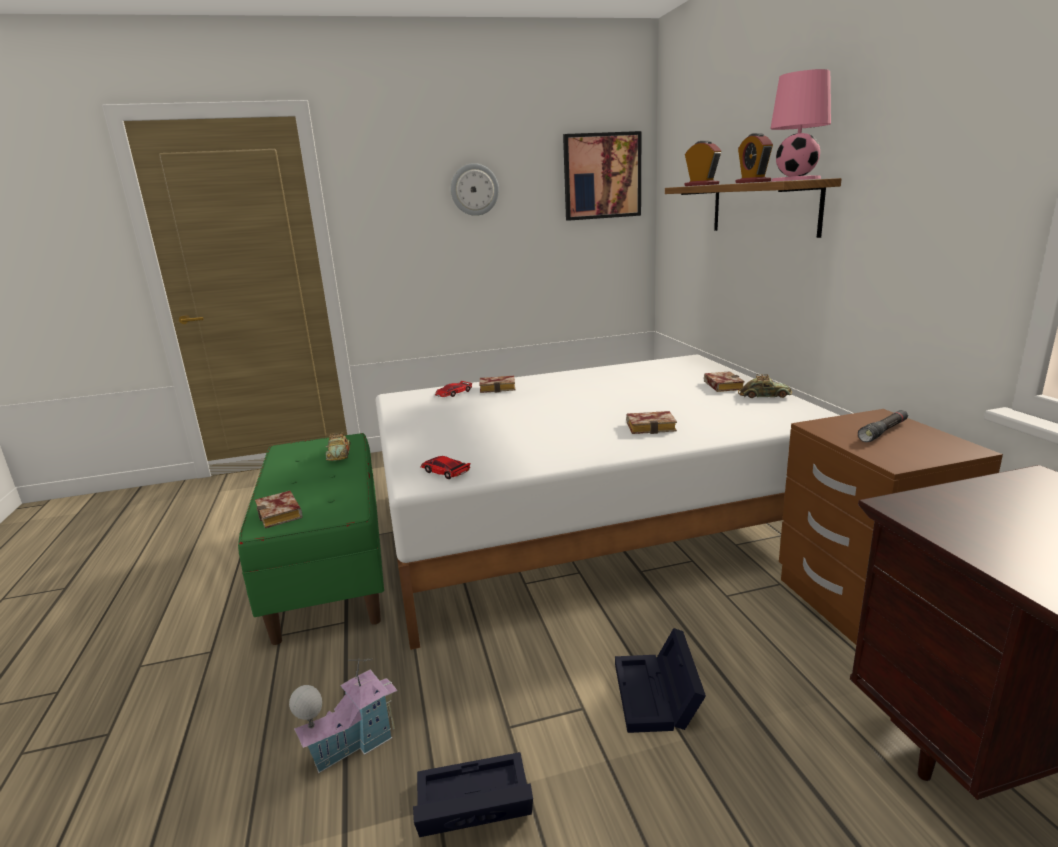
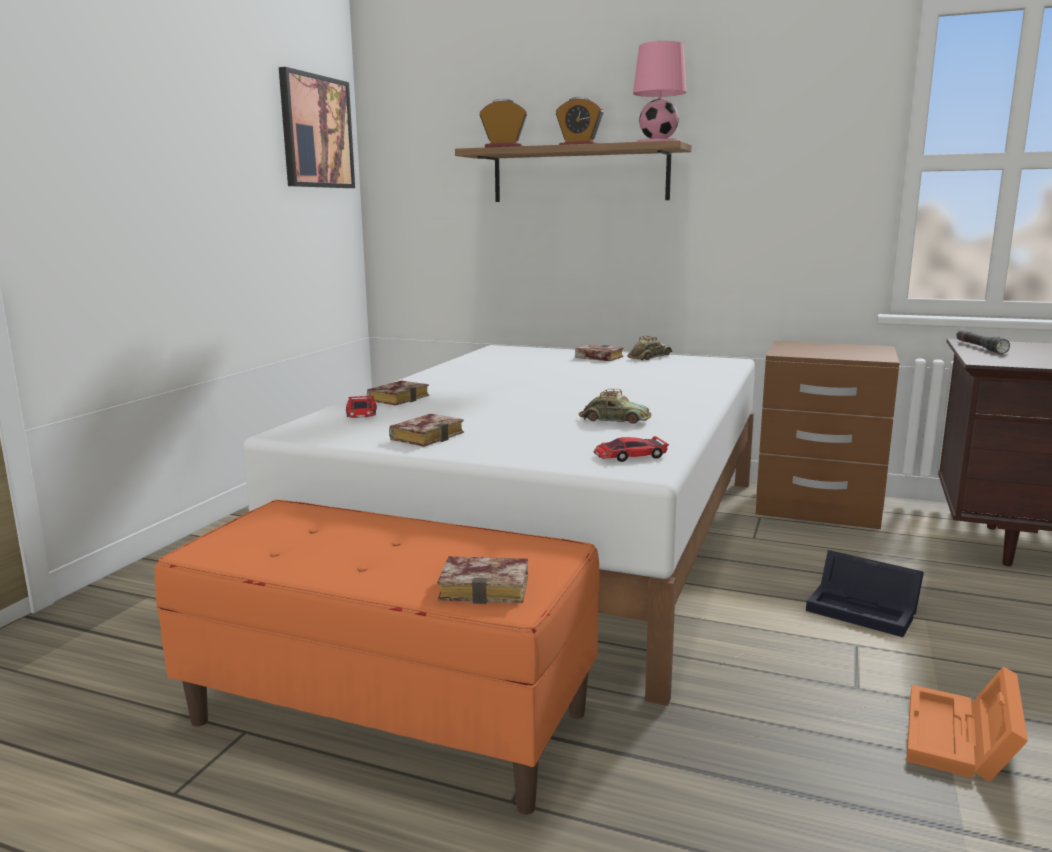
camera: 55 degrees left, 5 degrees down
green bench [238,433,384,645] -> orange bench [155,500,600,815]
toy house [289,658,398,774] -> none
toy car [325,432,350,461] -> toy car moved to [579,389,652,424]
black storage box [413,752,533,837] -> orange storage box [906,666,1028,782]
wall clock [451,163,499,216] -> none
book [626,411,677,434] -> book moved to [389,414,464,447]
black flashlight [858,410,908,442] -> black flashlight moved to [956,330,1010,354]

